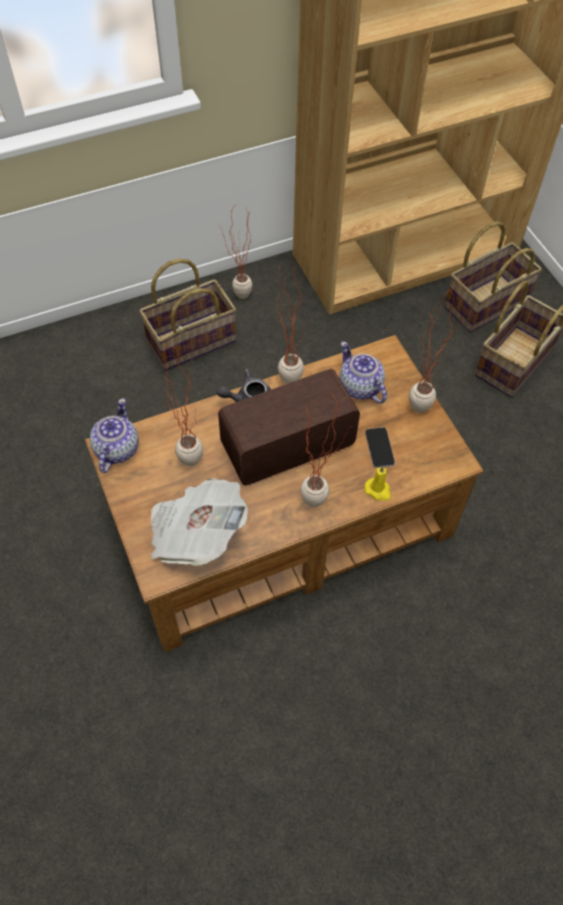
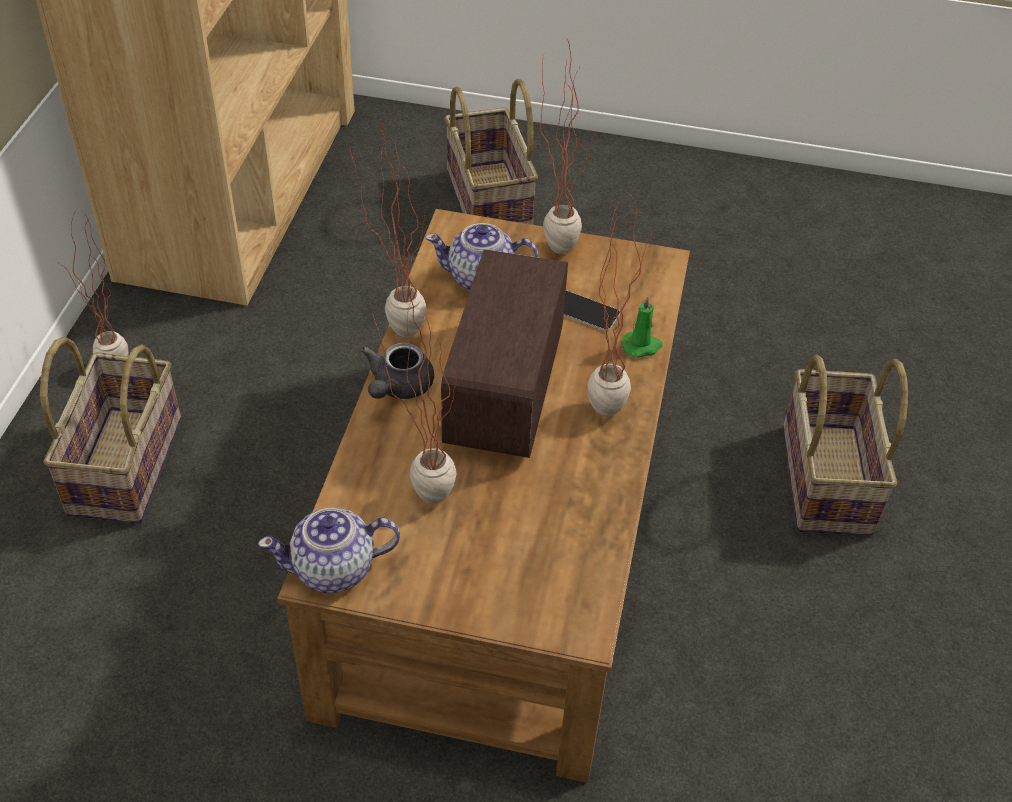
camera: 55 degrees left, 10 degrees down
teapot [90,398,139,473] -> teapot turned 60 degrees counterclockwise [258,508,400,593]
newspaper [151,478,248,566] -> none
yellow candle [364,466,391,501] -> green candle [621,297,663,358]
basket [444,221,542,333] -> basket moved to [783,354,908,536]

